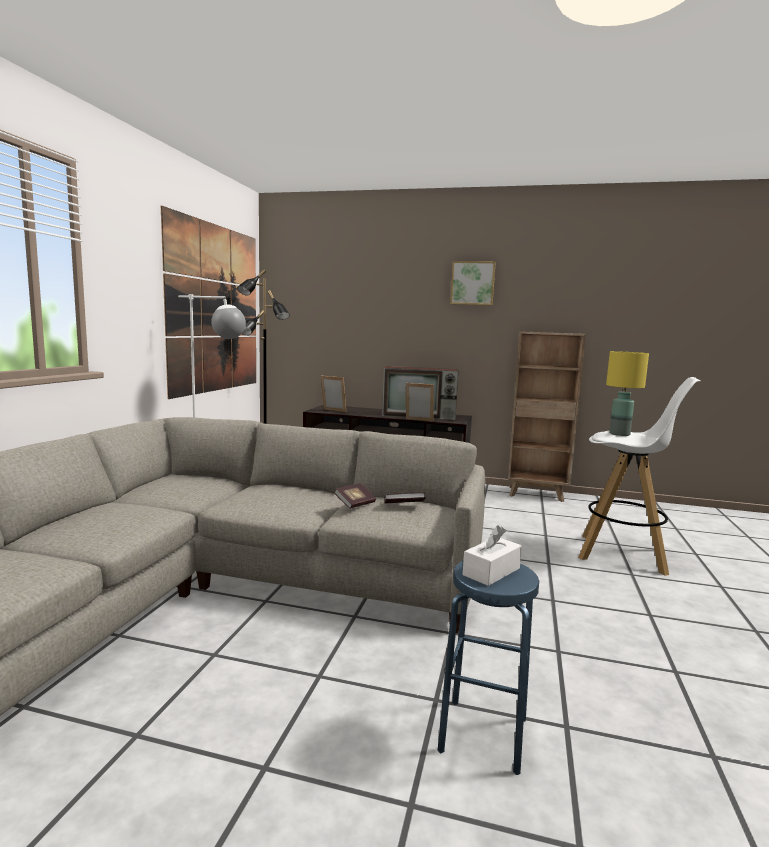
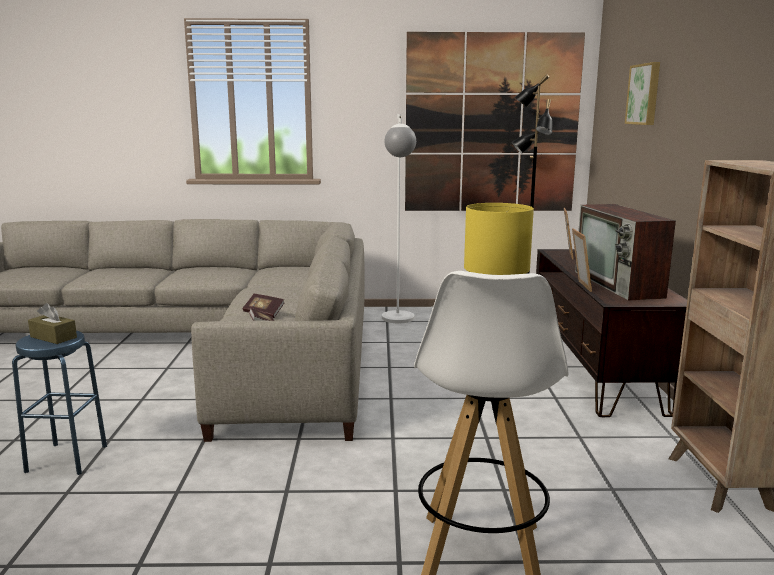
camera: 75 degrees right, 5 degrees up
picture [450,261,496,305] -> picture moved to [625,62,660,125]
white tissue box [463,525,522,586] -> brown tissue box [28,303,77,344]

